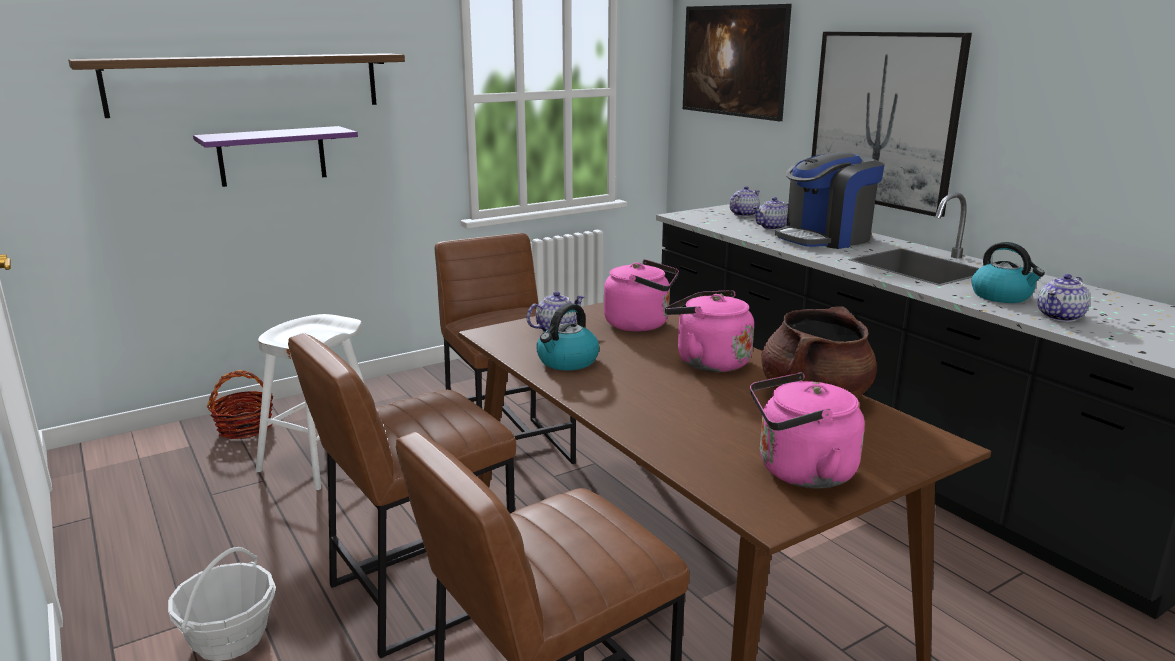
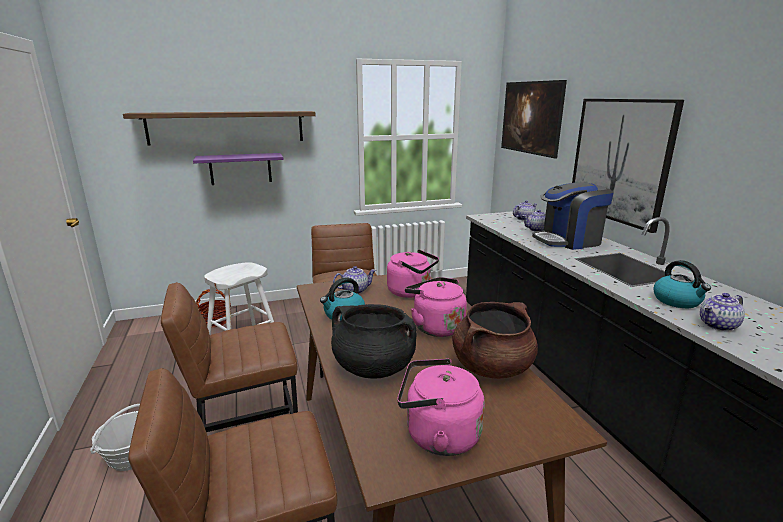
camera: 15 degrees right, 0 degrees up
none -> black cooking pot [331,304,417,379]

